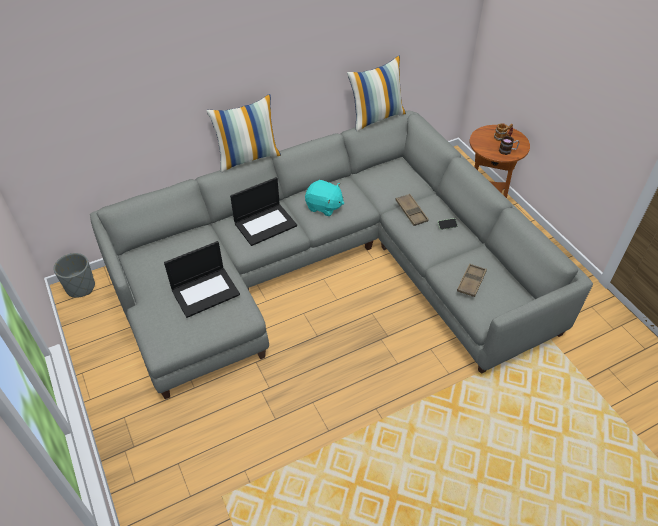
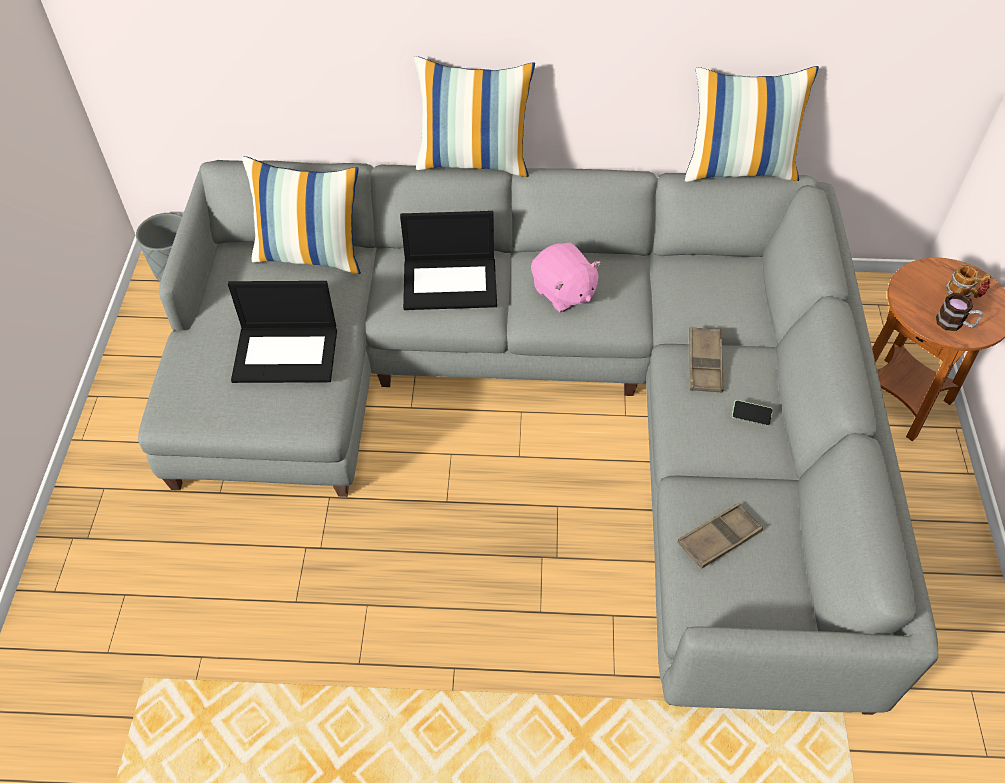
camera: 30 degrees right, 5 degrees up
turquoise plush toy [305,180,344,216] -> pink plush toy [531,243,601,312]
none -> pillow [242,156,361,274]

